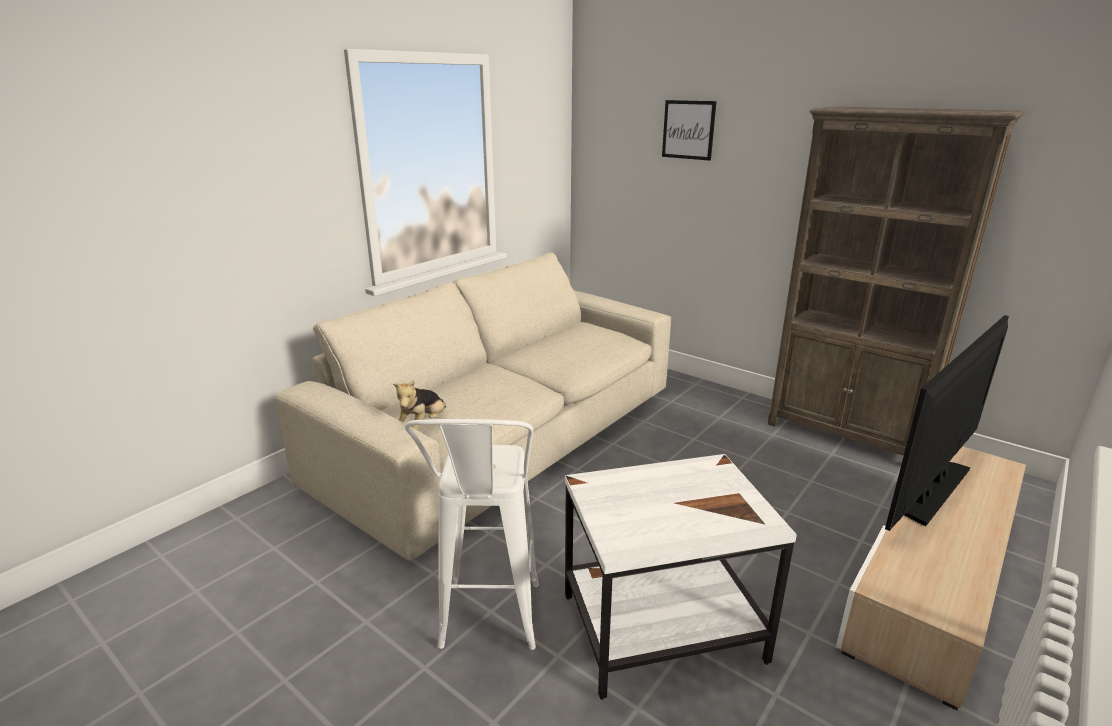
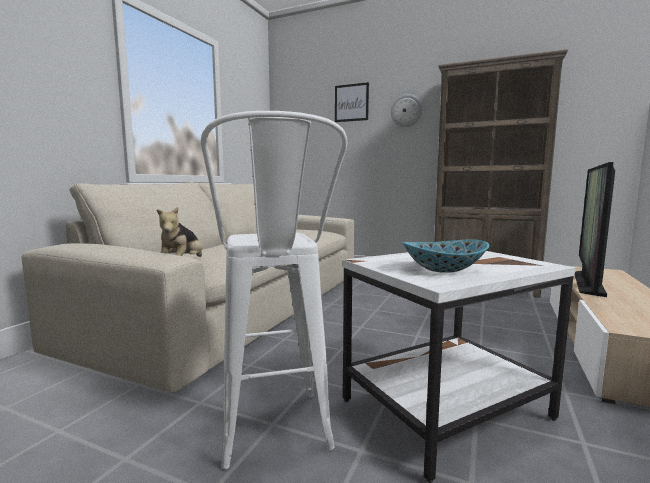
camera: 15 degrees left, 15 degrees down
none -> wall clock [391,94,422,127]
none -> bowl [402,239,489,273]

